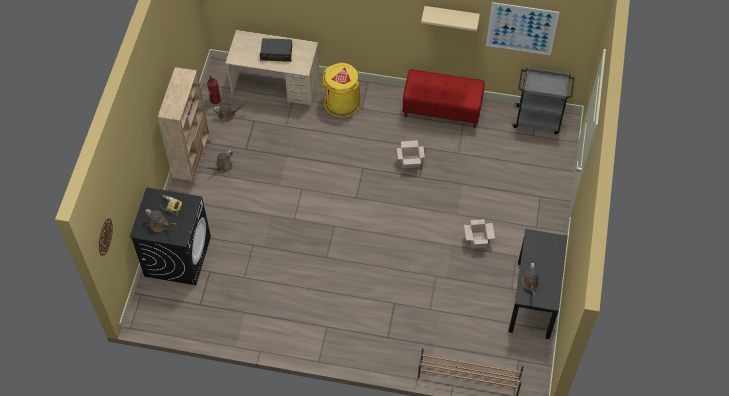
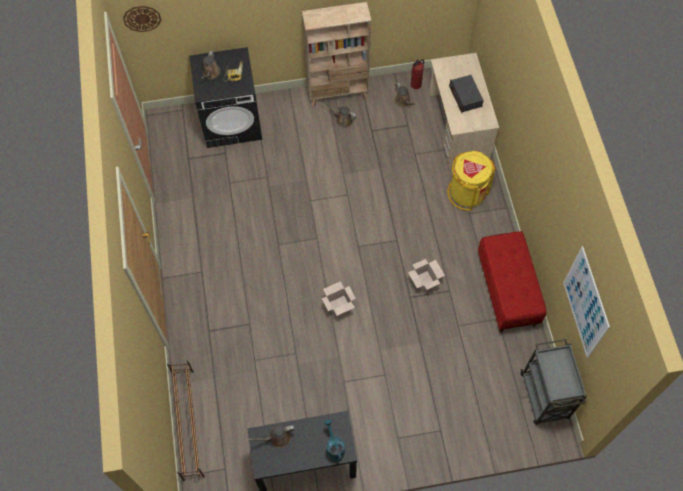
camera: 70 degrees right, 5 degrees up
beige shelf [421,6,480,31] -> none
cardboard box [464,219,495,249] -> cardboard box moved to [322,281,356,316]
none -> turquoise watering can [324,420,345,461]

